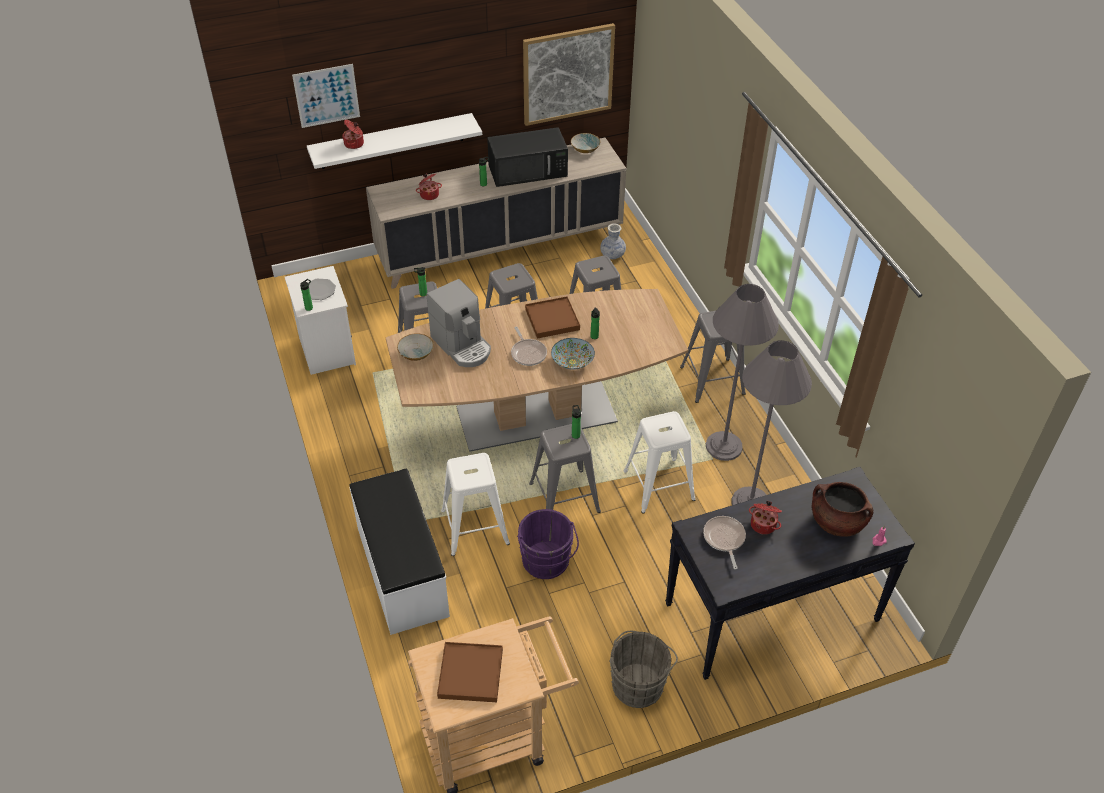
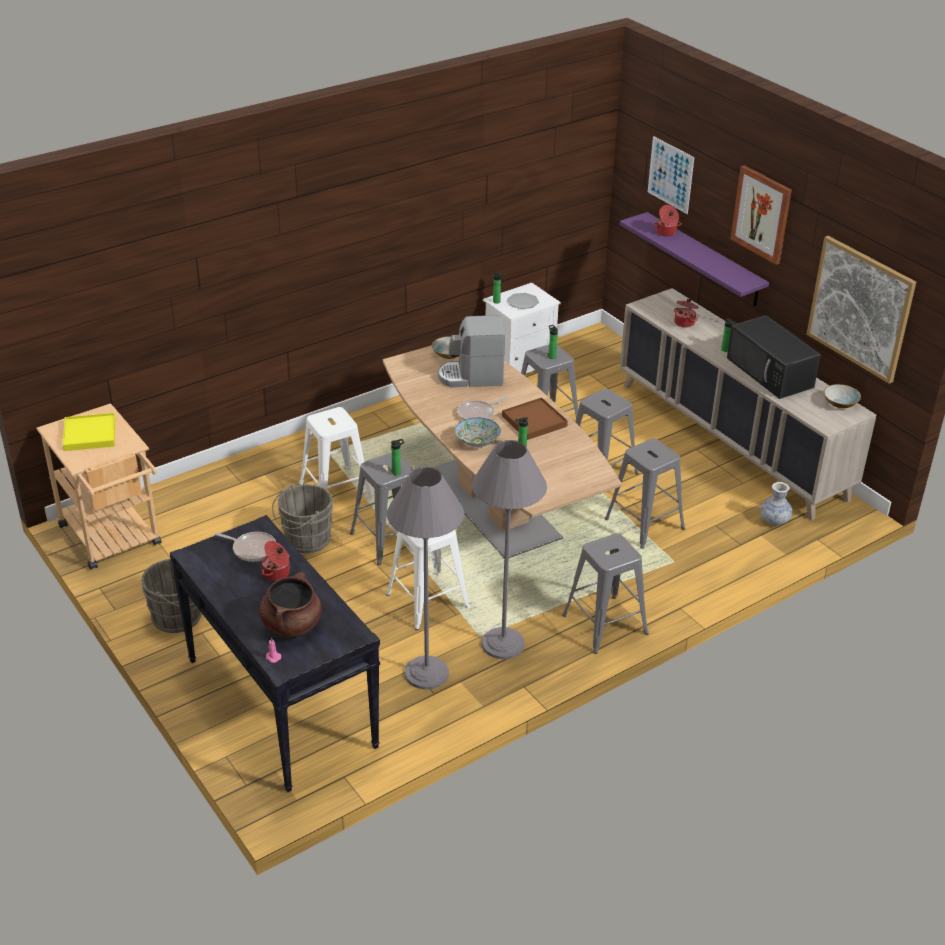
camera: 75 degrees right, 10 degrees down
white shelf [307,113,482,169] -> purple shelf [620,212,769,306]
white bench [349,469,450,635] -> none
coffee machine [427,279,491,367] -> coffee machine turned 45 degrees clockwise [438,315,505,387]
brown tray [437,642,503,702] -> yellow tray [63,413,116,451]
purple bucket [517,509,579,579] -> grey bucket [272,484,334,553]
frying pan [703,516,746,570] -> frying pan turned 45 degrees clockwise [215,532,276,562]
none -> picture [730,166,792,265]

